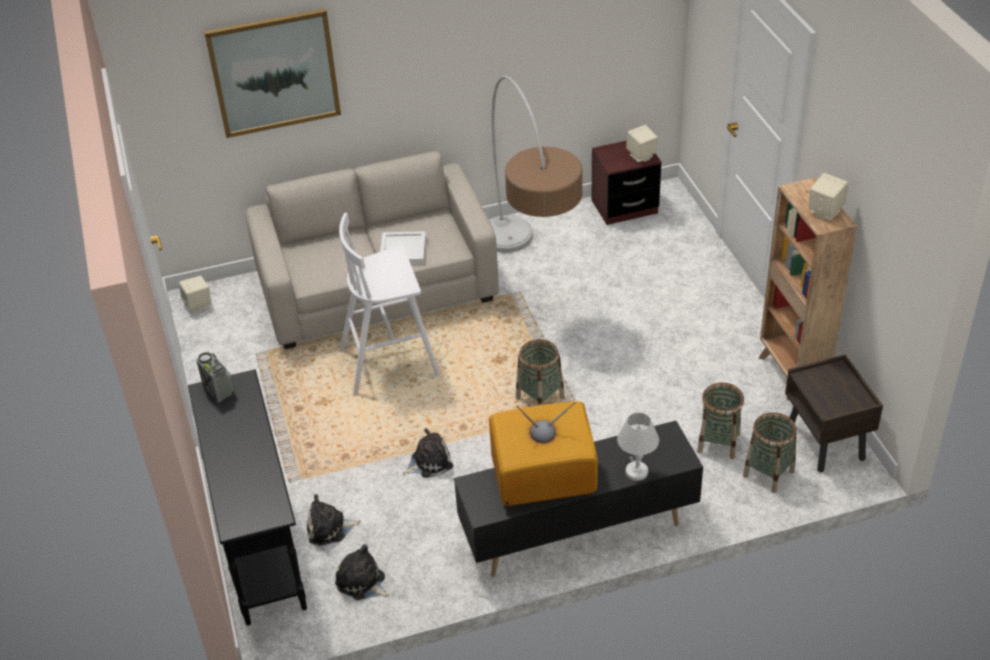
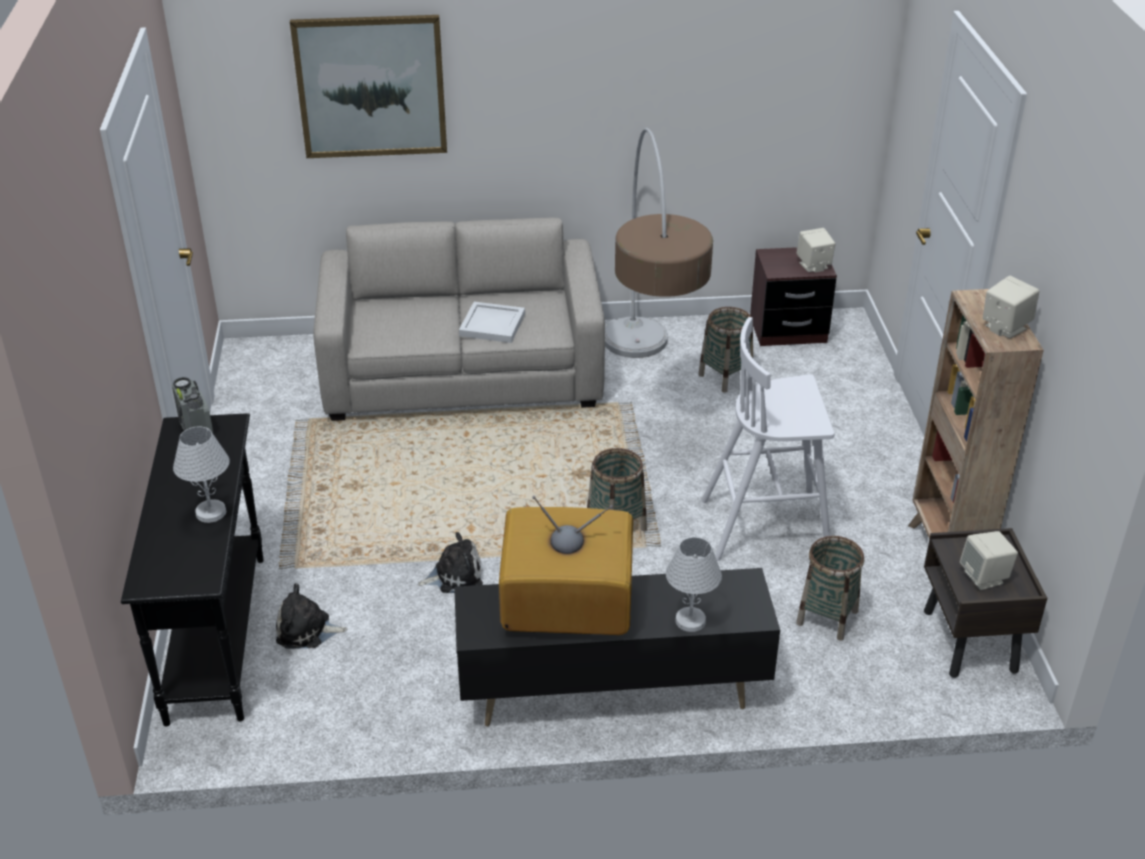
camera: 10 degrees right, 5 degrees down
beige speaker [179,276,211,314] -> beige speaker moved to [960,531,1018,590]
plush toy [335,544,390,600] -> none
white stool [339,213,440,396] -> white stool moved to [701,317,834,561]
basket [743,412,797,493] -> basket moved to [698,307,753,393]
none -> white table lamp [173,426,230,523]

